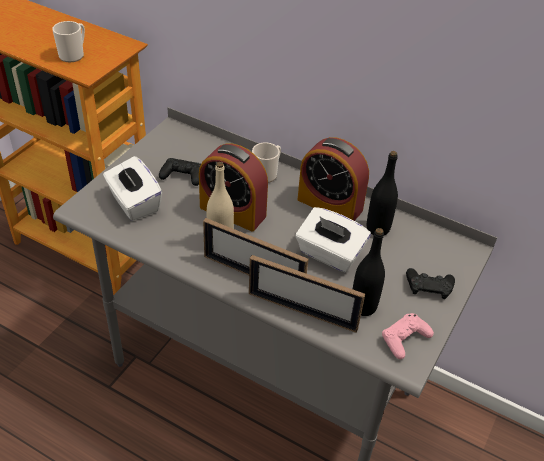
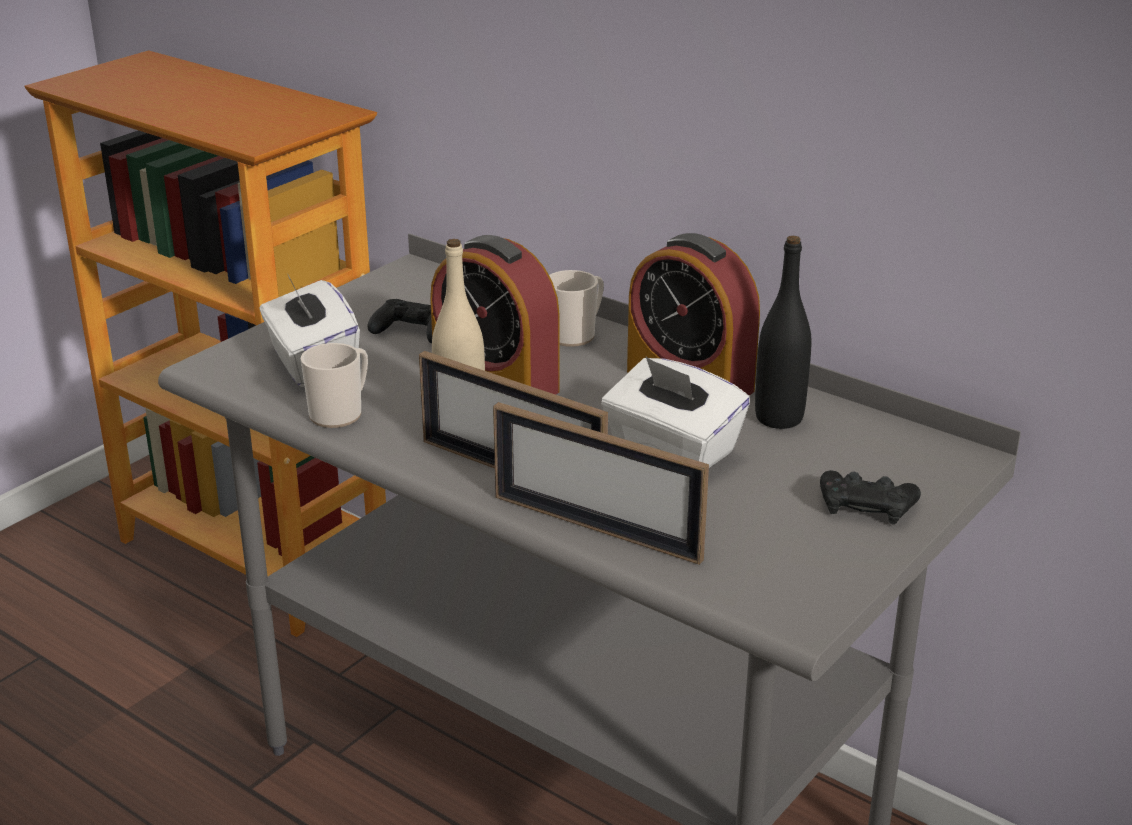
camera: 10 degrees right, 15 degrees down
mug [52,21,85,62] -> mug moved to [301,343,368,428]
black bottle [353,228,385,316] -> none
pink game controller [382,313,434,359] -> none

